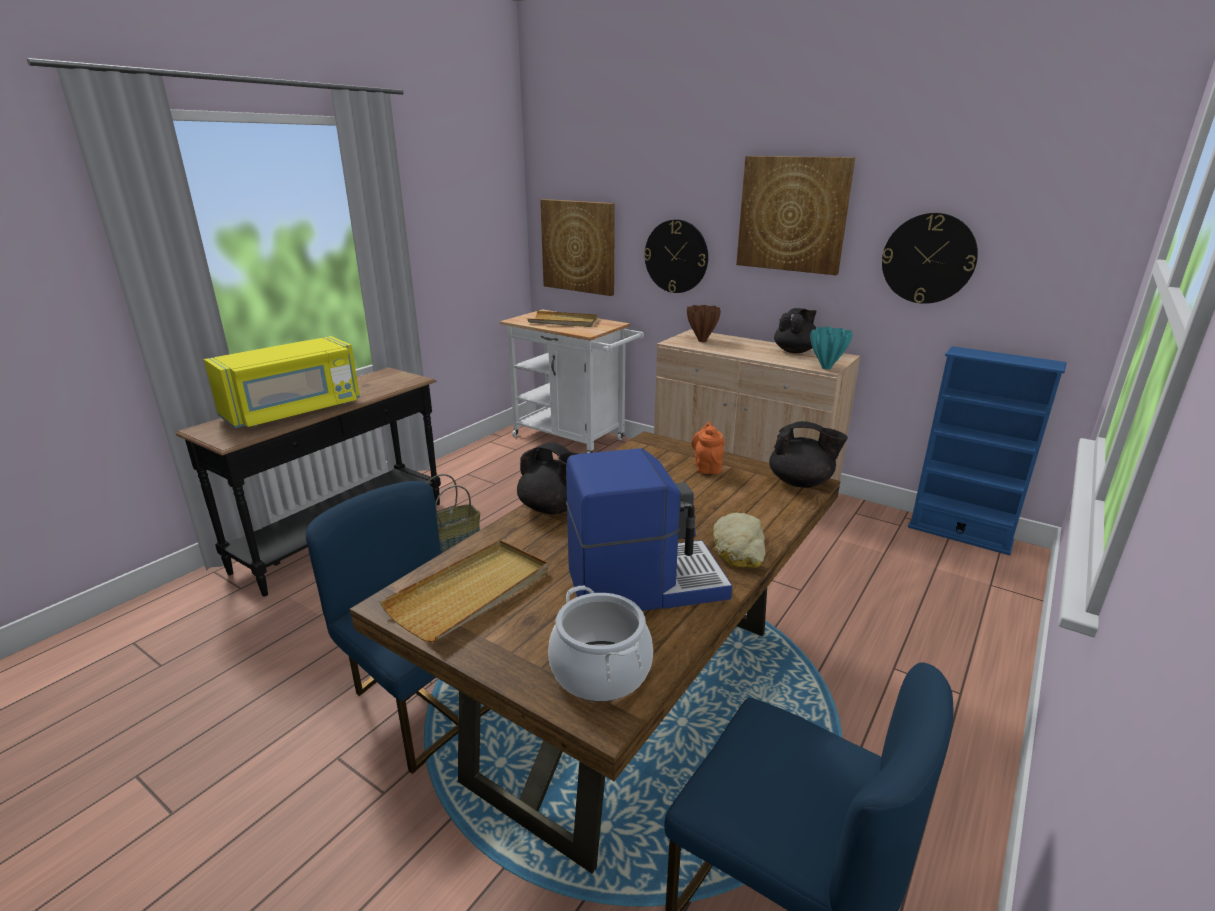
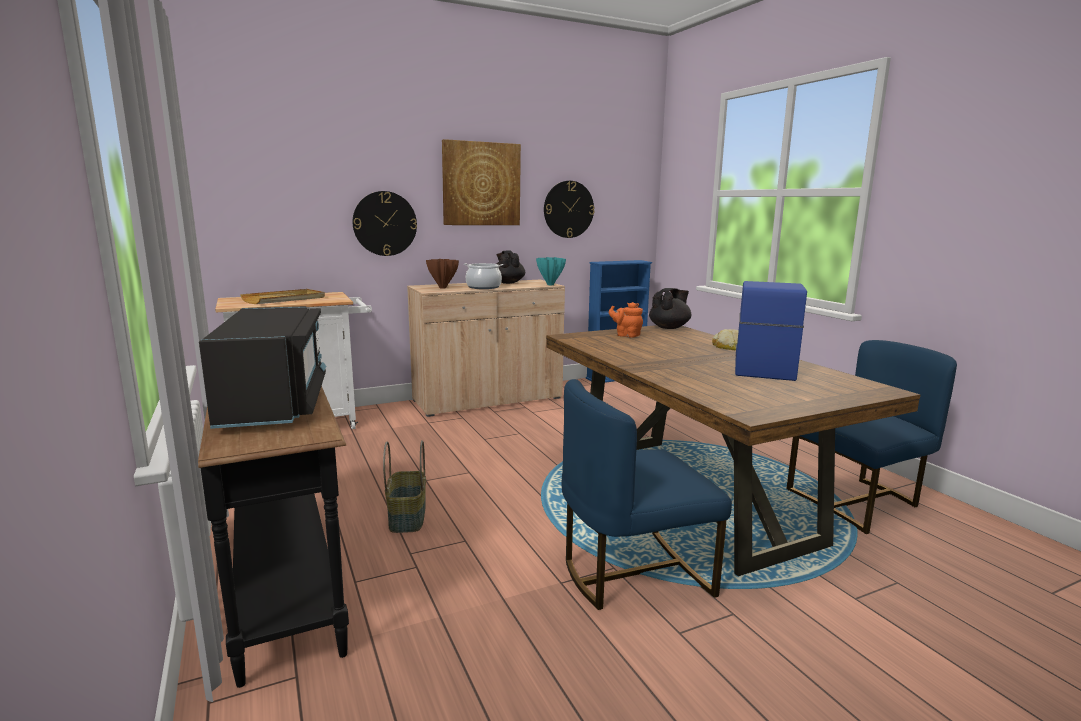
camera: 60 degrees left, 10 degrees down
yellow microwave [204,336,360,428] -> black microwave [199,306,326,429]
beige tray [380,540,548,642] -> none
black teapot [517,442,579,514] -> none
picture [540,199,615,296] -> none
cooking pot [548,586,653,702] -> cooking pot moved to [464,263,503,289]

